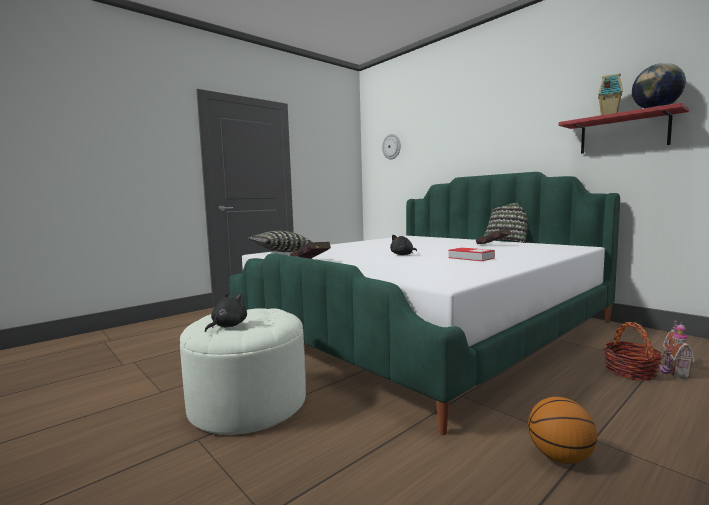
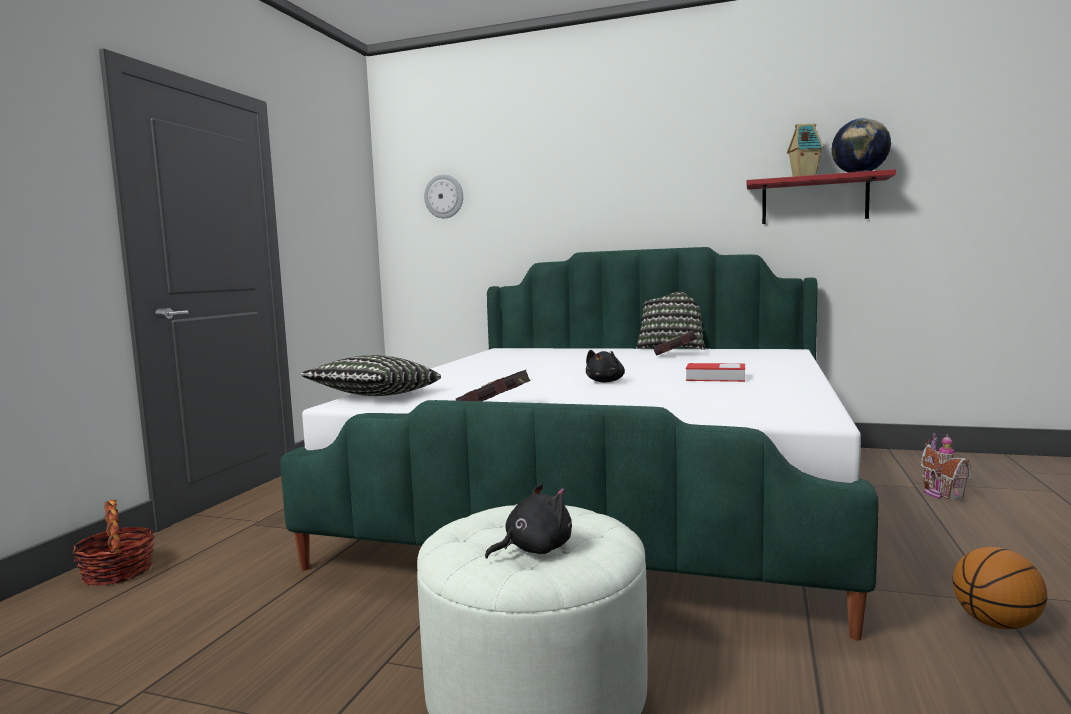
camera: 30 degrees left, 0 degrees up
black plush toy [205,293,247,332] -> black plush toy turned 60 degrees clockwise [485,483,572,559]
basket [604,322,662,381] -> basket moved to [72,500,155,586]

